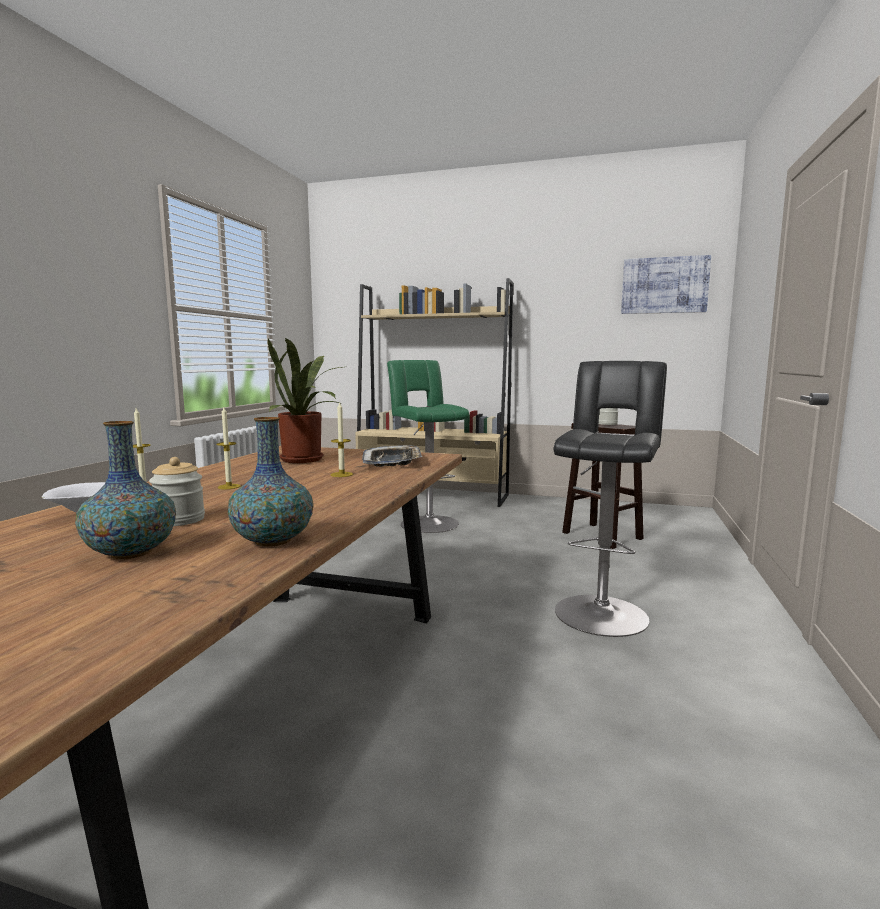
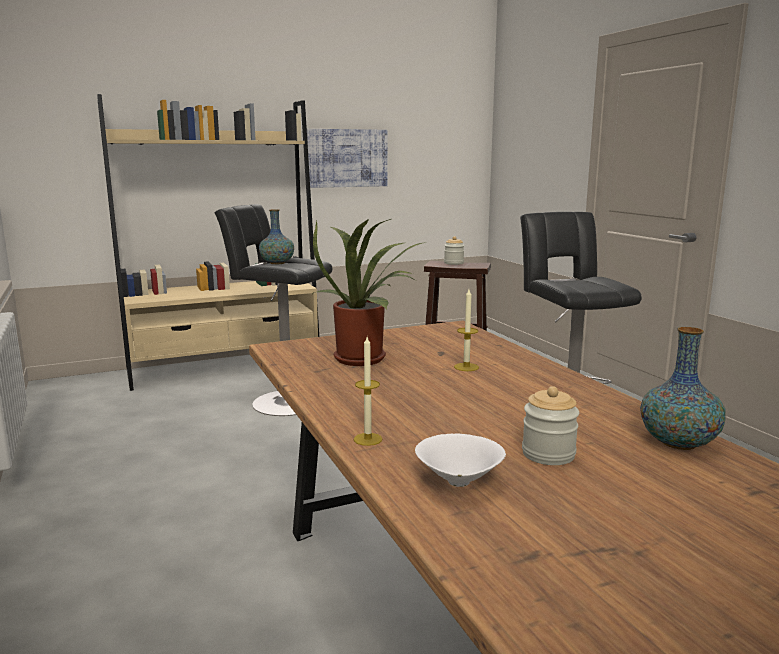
camera: 40 degrees left, 5 degrees up
vase [75,421,176,559] -> vase moved to [259,209,294,264]
candle [216,407,241,489] -> none
tray [362,445,422,467] -> none
green stool [387,360,469,533] -> black stool [215,204,332,416]
picture [621,255,711,314] -> picture moved to [307,129,388,188]

